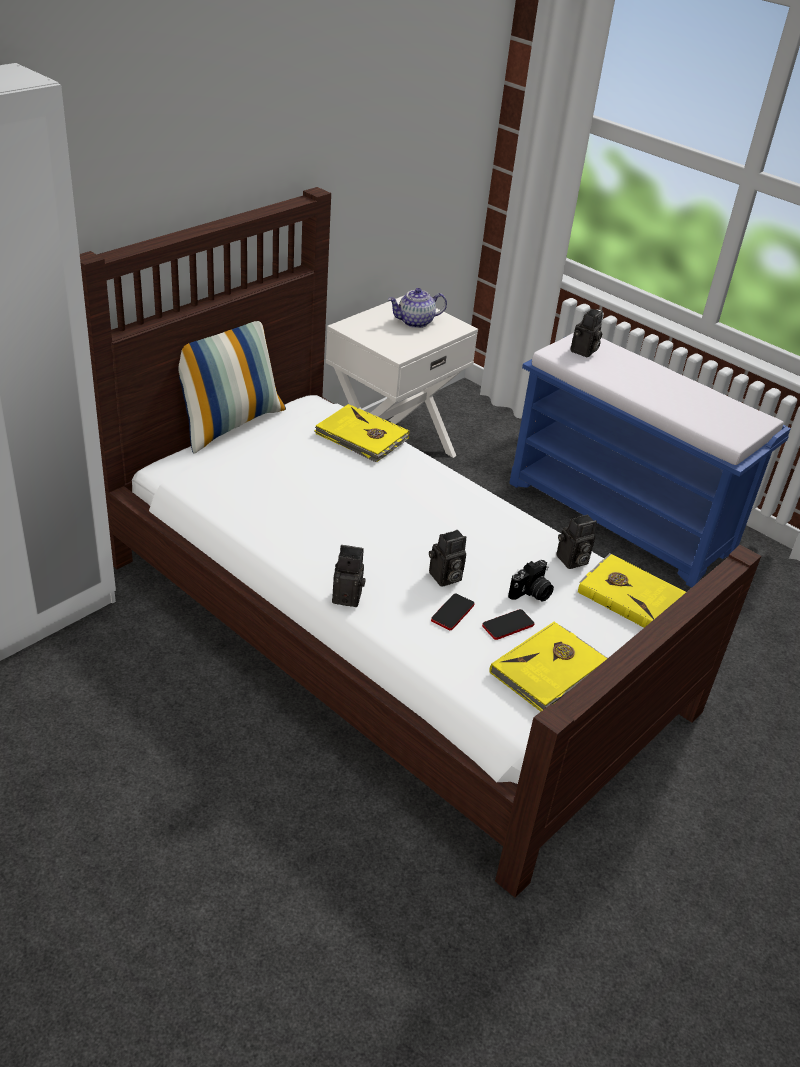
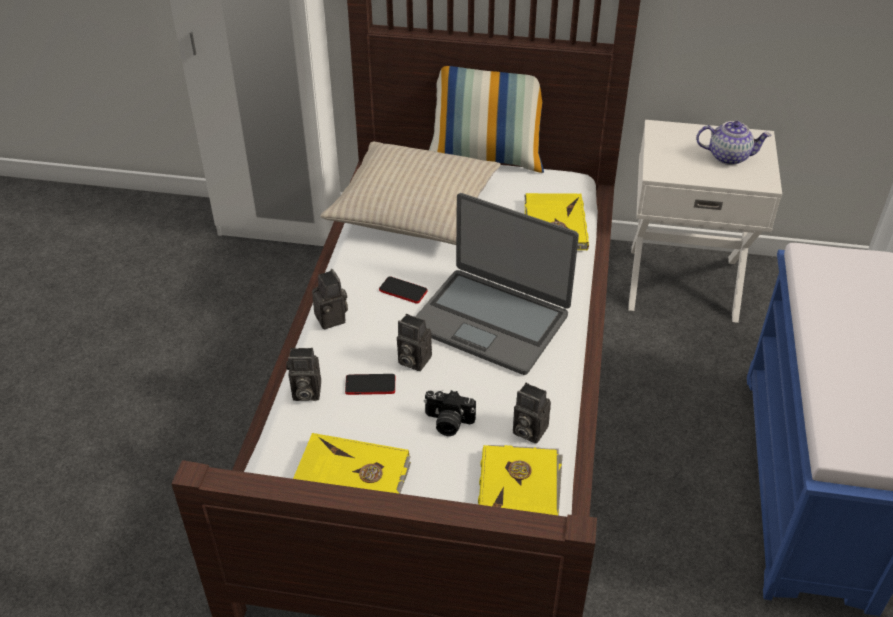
camera: 60 degrees right, 5 degrees up
teapot [388,288,447,328] -> teapot turned 150 degrees clockwise [696,121,771,165]
phone [482,609,535,640] -> phone moved to [379,276,428,304]
camera [570,309,603,357] -> camera moved to [286,348,321,401]
none -> beige pillow [320,142,501,245]
none -> laptop [415,193,579,375]

